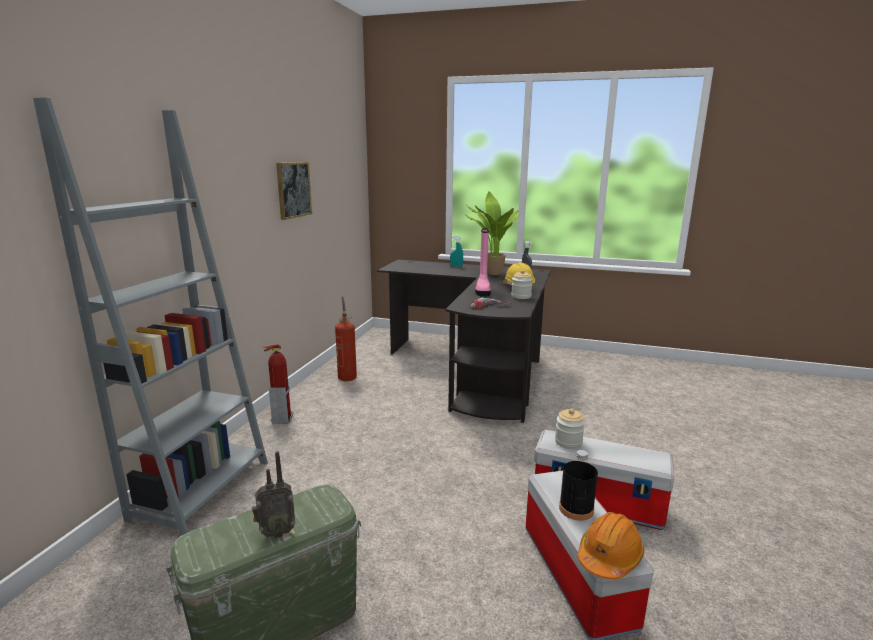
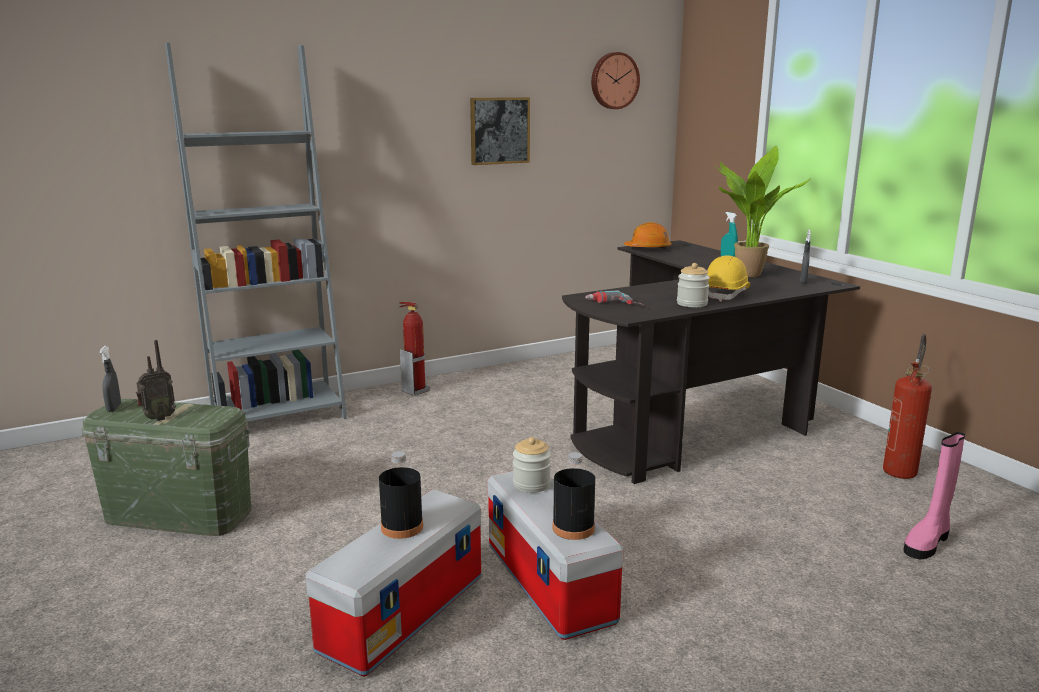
camera: 45 degrees right, 0 degrees up
radio [252,451,295,538] -> radio turned 60 degrees counterclockwise [136,340,176,421]
fire extinguisher [335,296,357,381] -> fire extinguisher moved to [883,334,932,479]
pink boot [475,228,491,297] -> pink boot moved to [904,432,965,559]
orange hard hat [577,512,644,579] -> orange hard hat moved to [624,222,671,250]
none -> grey spray bottle [99,346,121,412]
none -> black bottle [553,452,595,540]
none -> wall clock [591,52,640,109]

